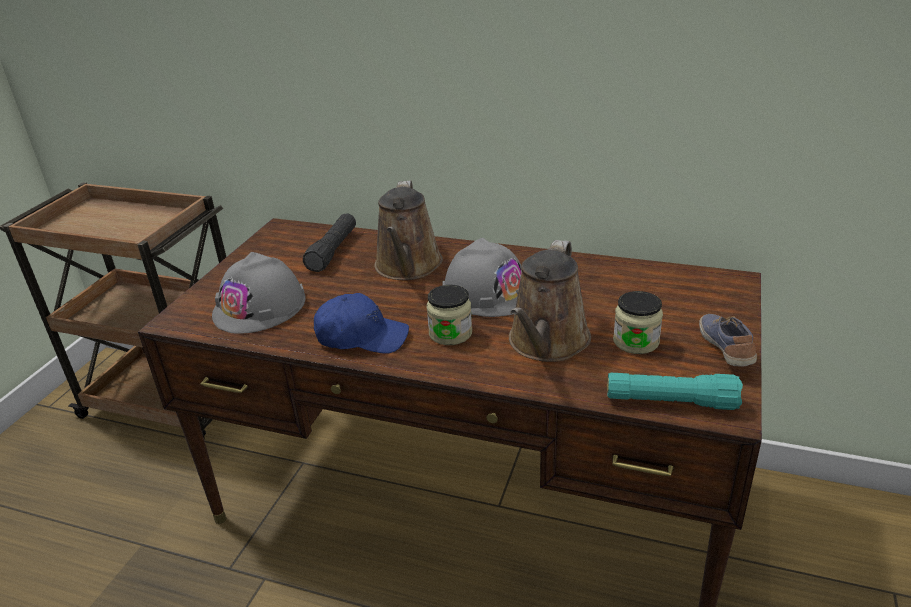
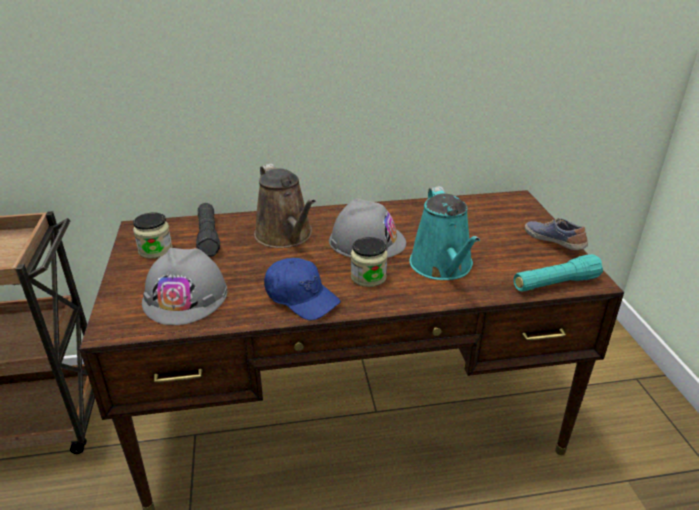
camera: 30 degrees left, 0 degrees up
blue cap [314,293,409,354] -> blue cap turned 60 degrees clockwise [264,258,341,320]
brown watering can [509,240,591,362] -> turquoise watering can [409,186,480,280]
jar [613,291,663,354] -> jar moved to [133,212,173,259]

